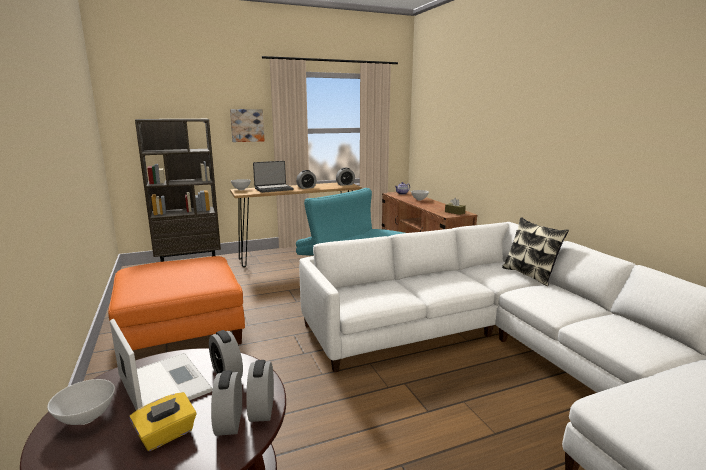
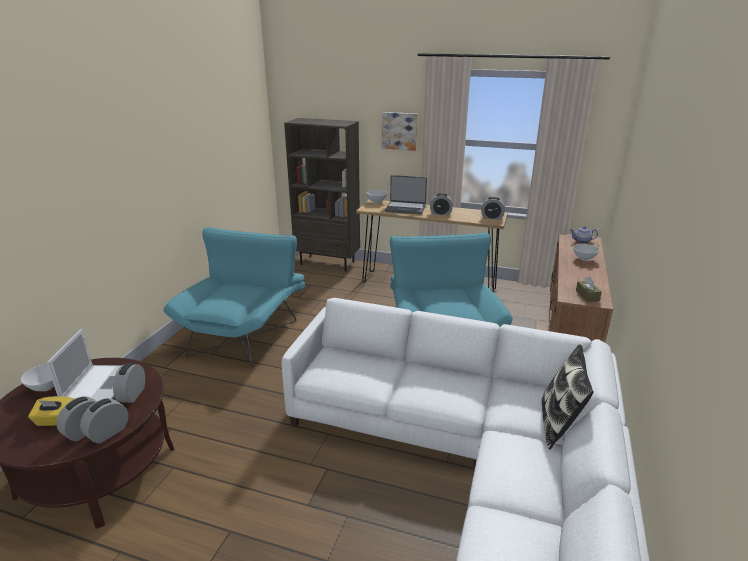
camera: 40 degrees right, 10 degrees up
orange ottoman [108,256,245,350] -> turquoise armchair [164,227,305,367]

